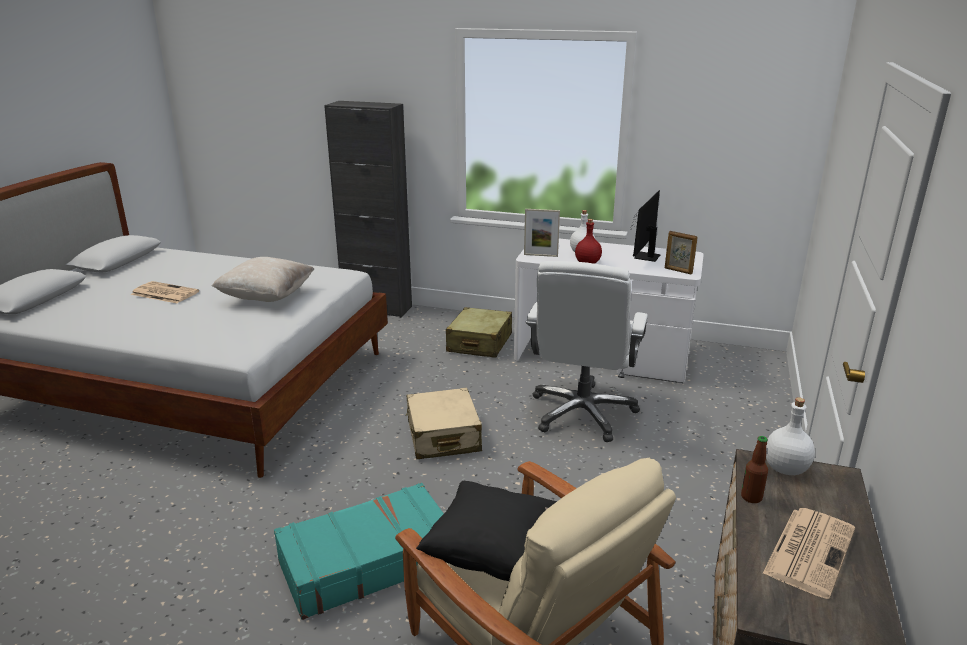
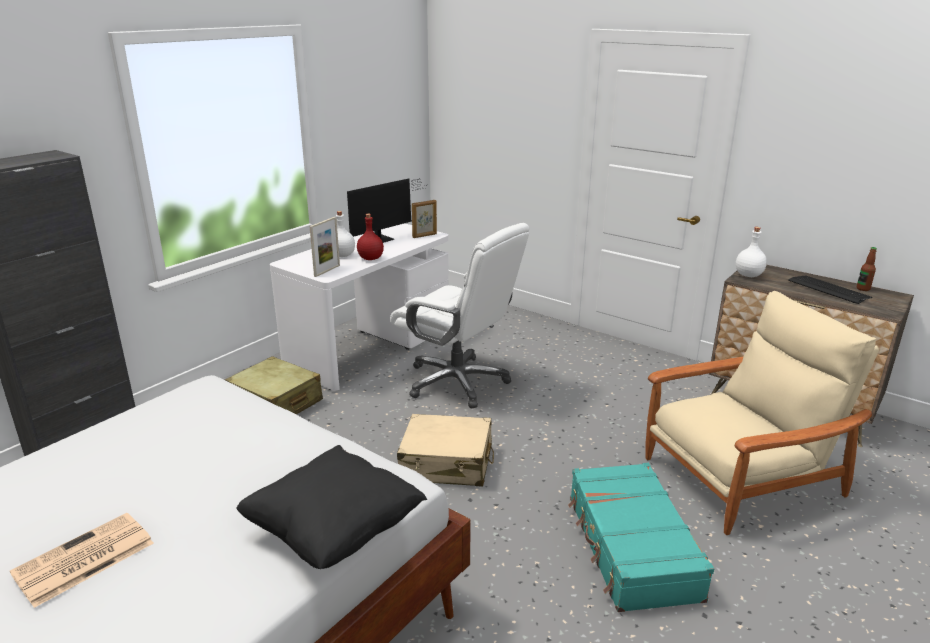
camera: 70 degrees left, 0 degrees up
beige pillow [212,257,314,302] -> none
black pillow [416,481,557,581] -> black pillow moved to [236,445,427,569]
monitor [630,190,661,262] -> monitor turned 90 degrees counterclockwise [347,178,428,243]
bottle [741,436,768,503] -> bottle moved to [857,247,877,291]
newspaper [762,508,855,599] -> keyboard [788,275,872,304]

